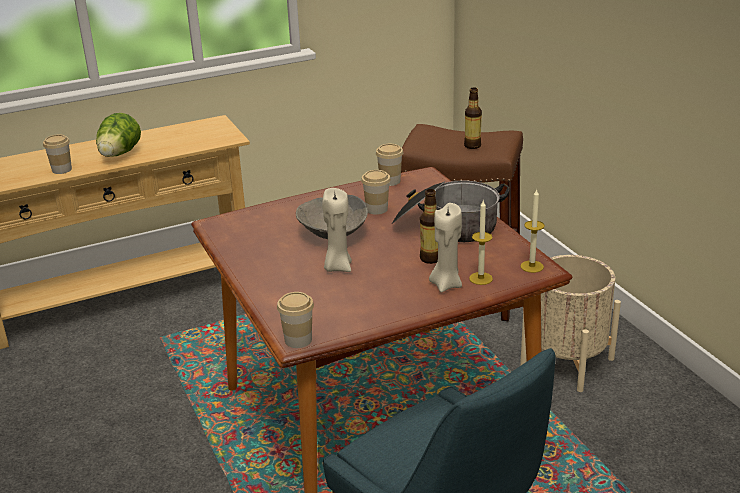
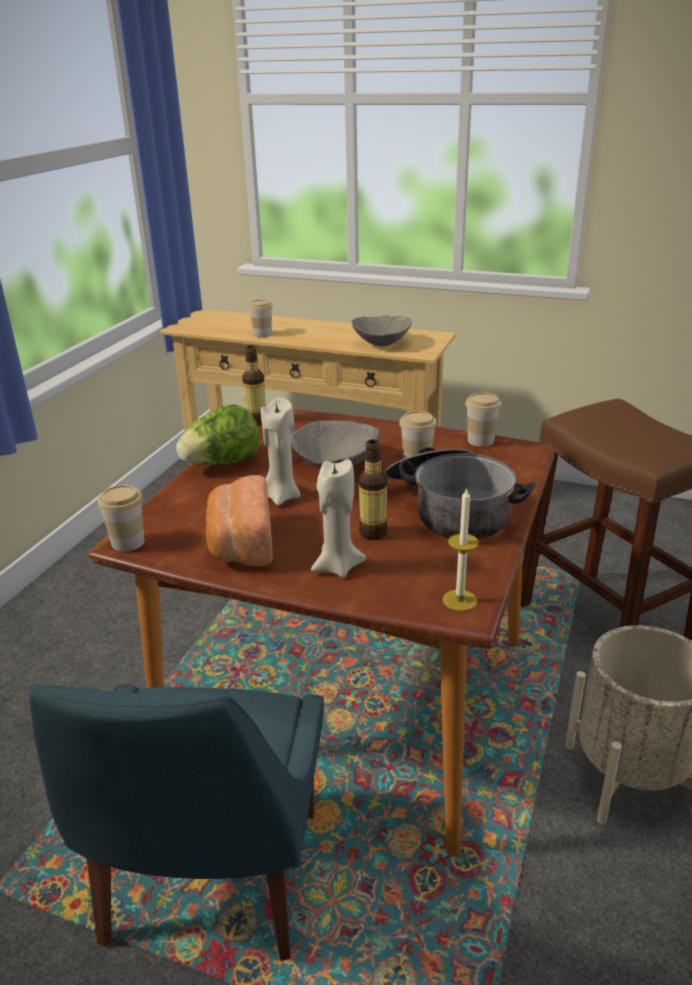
camera: 45 degrees right, 0 degrees up
lettuce [96,113,141,157] -> lettuce moved to [176,404,260,465]
bottle [464,87,482,149] -> bottle moved to [242,345,266,425]
candle [469,201,493,285] -> none
none -> bread [206,475,273,567]
none -> grey bowl [351,315,412,347]

